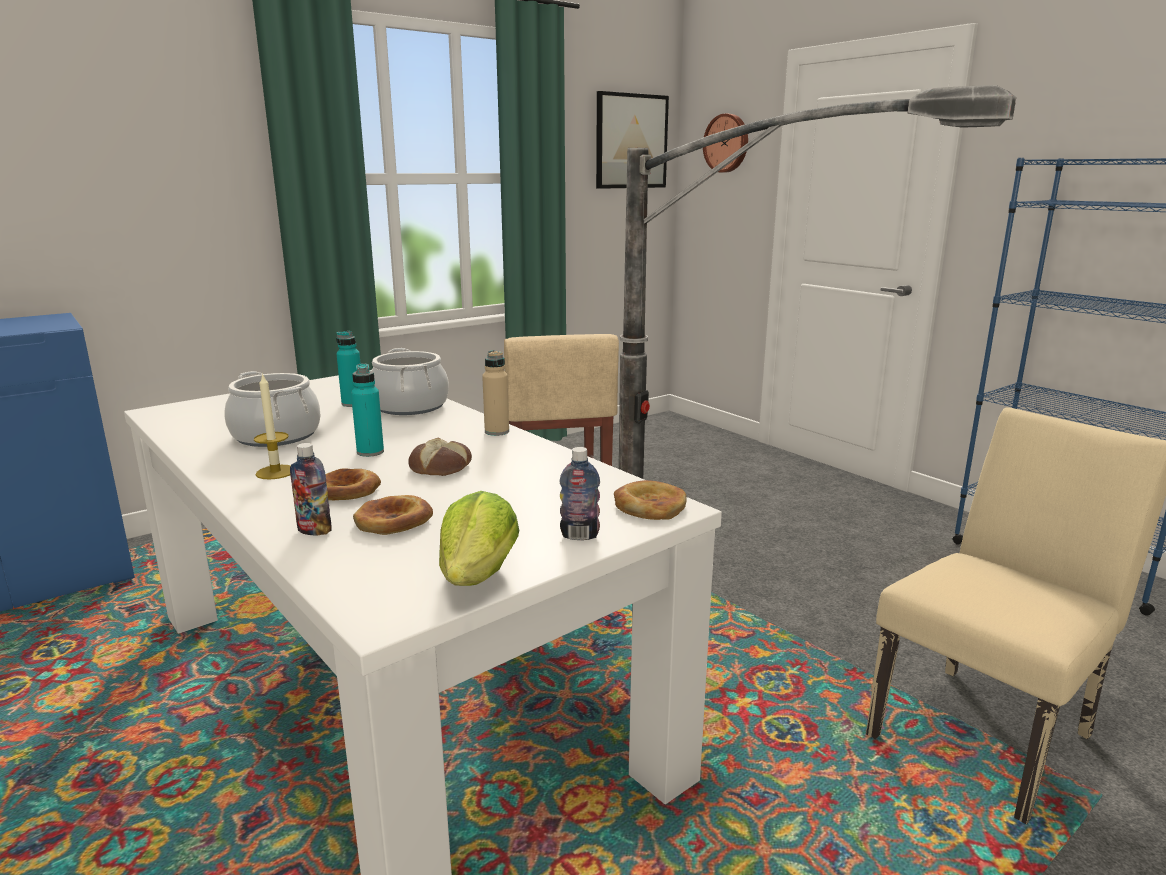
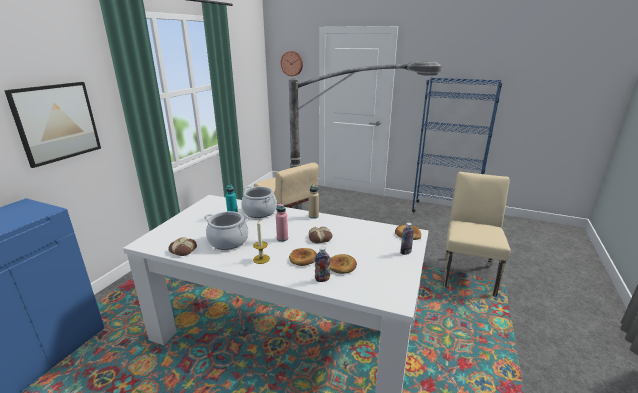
camera: 30 degrees left, 5 degrees up
turquoise bottle [351,363,384,457] -> pink bottle [276,203,288,242]
lettuce [439,491,519,586] -> none
picture [596,91,669,189] -> picture moved to [4,82,101,168]
none -> bread [168,237,197,256]

